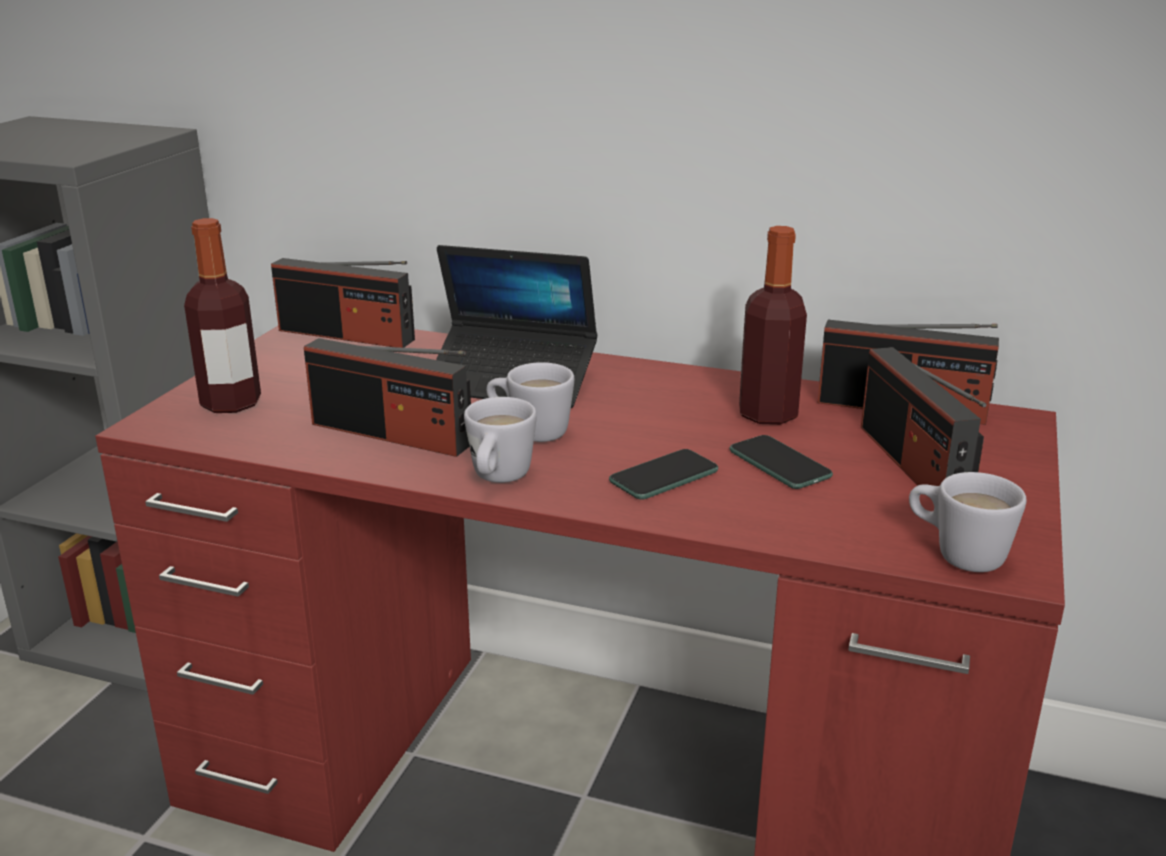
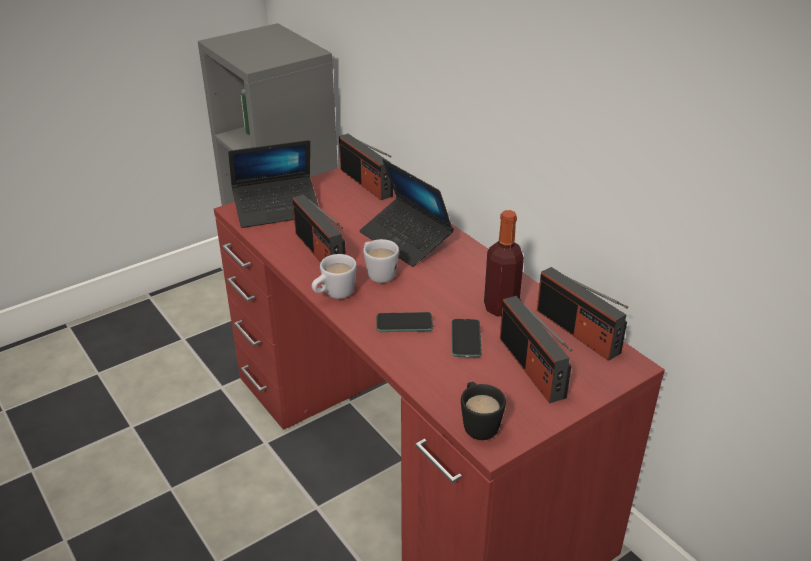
camera: 35 degrees right, 10 degrees up
bottle [184,218,261,413] -> laptop [228,140,319,228]
radio [861,347,987,486] -> radio turned 45 degrees counterclockwise [500,296,572,403]
white mug [909,472,1027,572] -> black mug [461,382,506,440]

